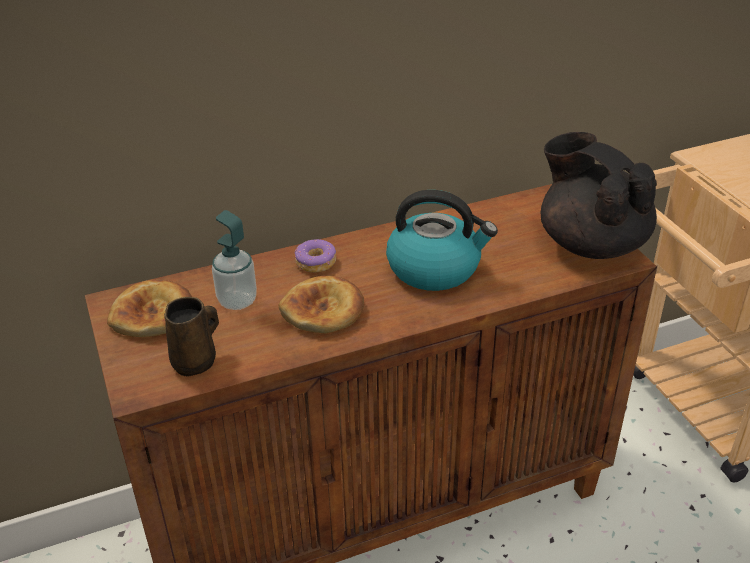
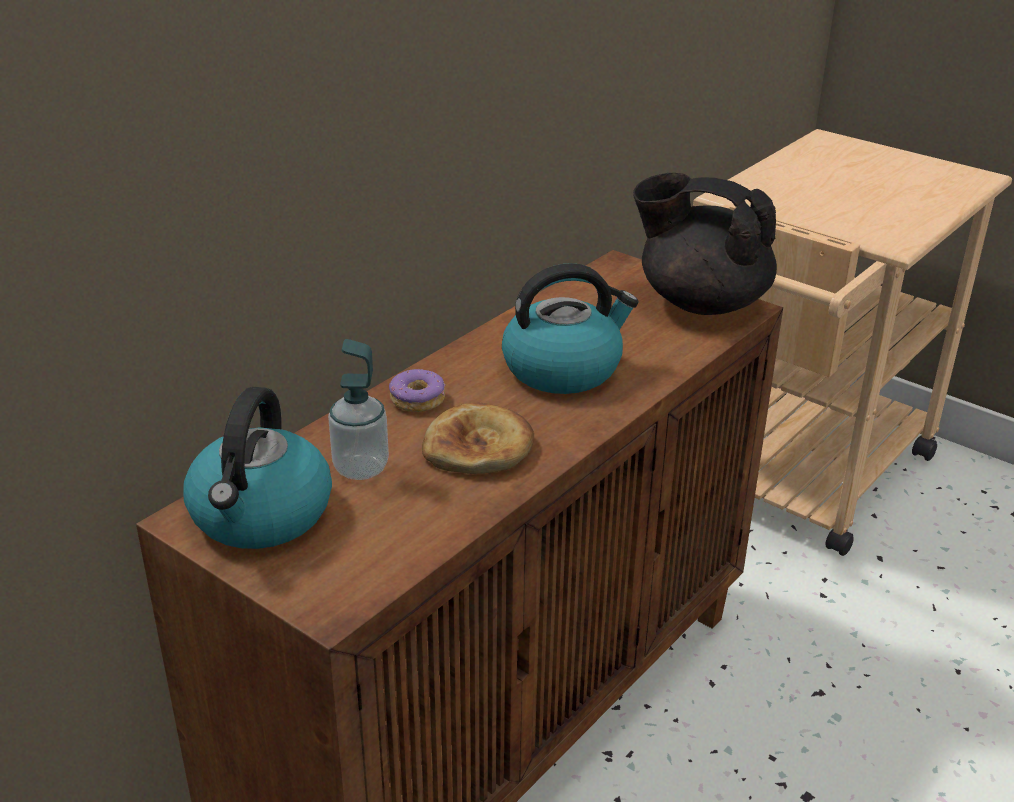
camera: 30 degrees left, 5 degrees down
bread [107,279,192,337] -> kettle [183,387,332,549]
brown mug [164,297,219,377] -> none

